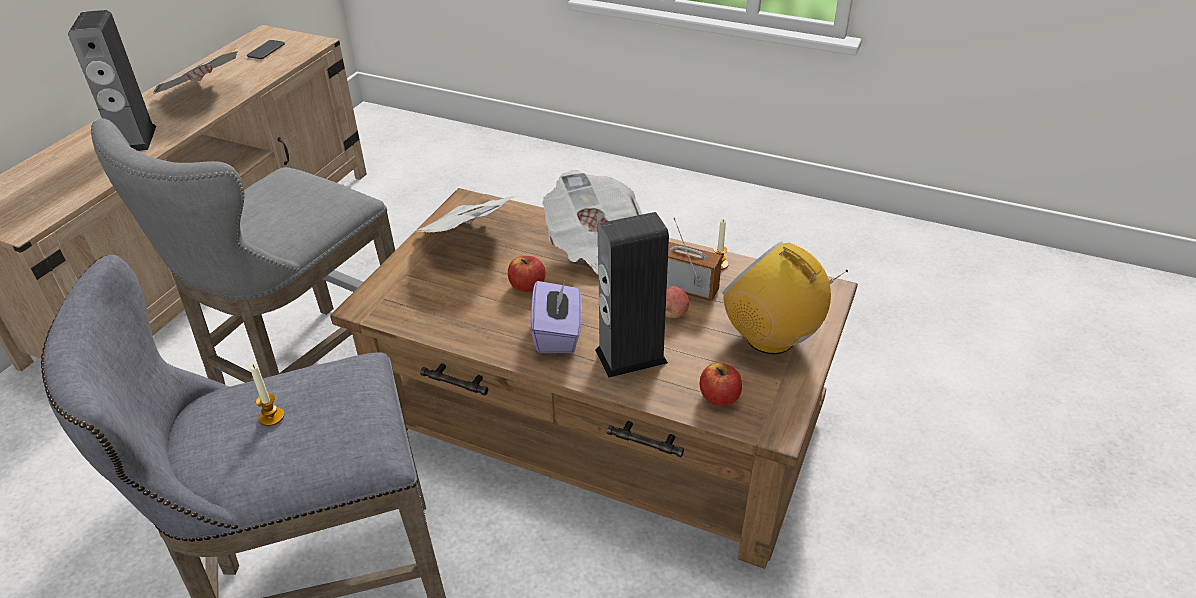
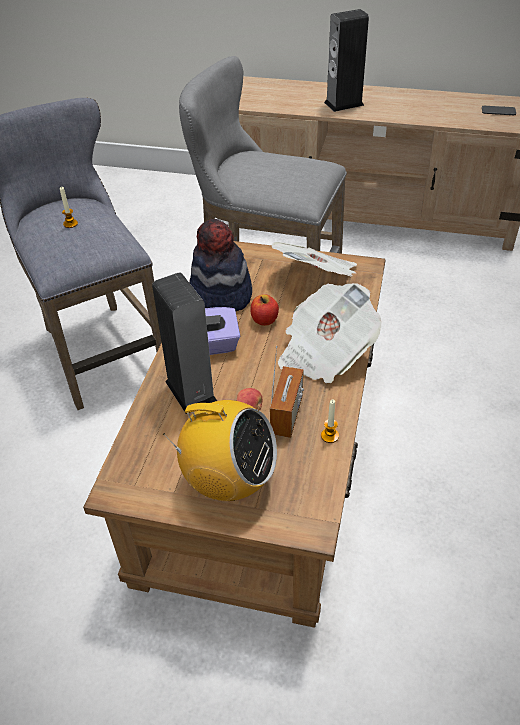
camera: 80 degrees right, 5 degrees up
newspaper [153,51,237,94] -> none
apple [700,363,742,406] -> none
radio [722,241,848,354] -> radio turned 75 degrees clockwise [163,400,277,501]
none -> hat [189,219,252,311]

